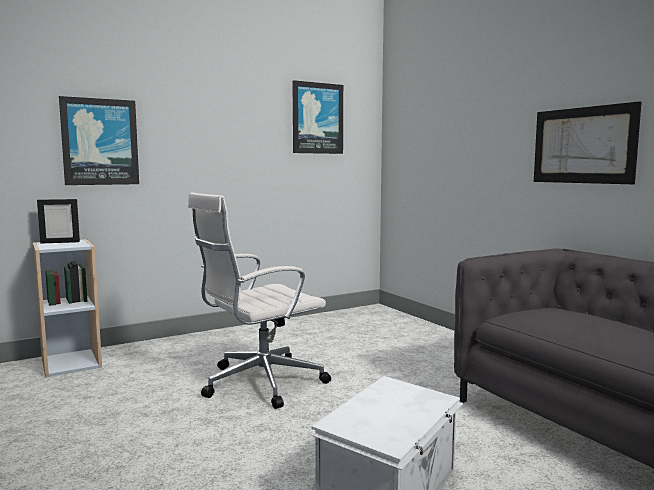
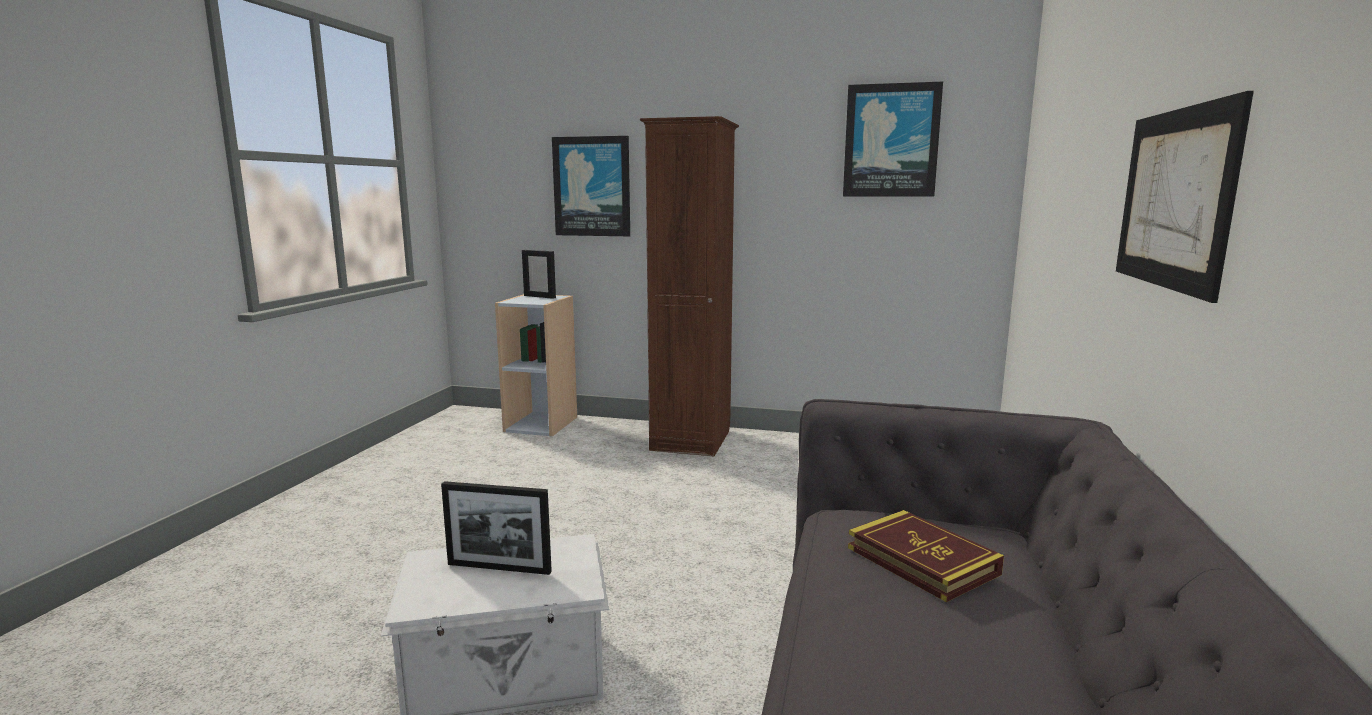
camera: 45 degrees right, 5 degrees up
white office chair [188,192,331,409] -> none
none -> picture frame [441,481,552,575]
none -> brown cabinet [640,116,739,457]
none -> book [848,510,1004,602]

